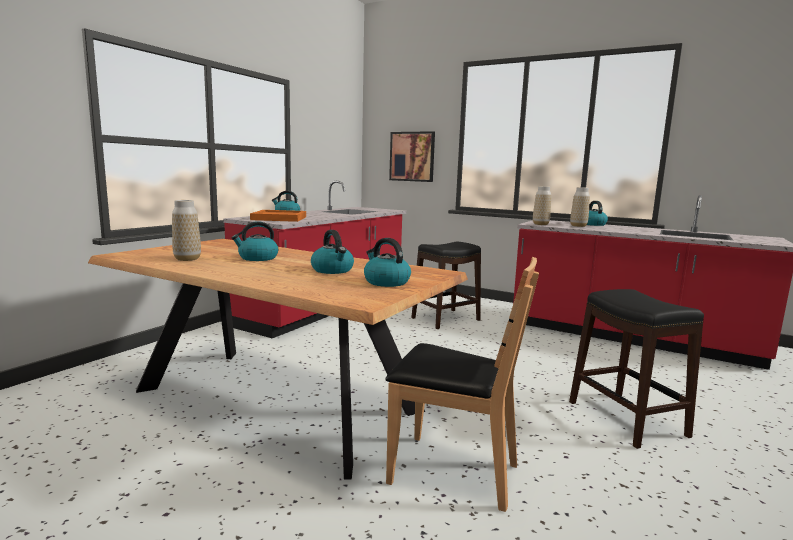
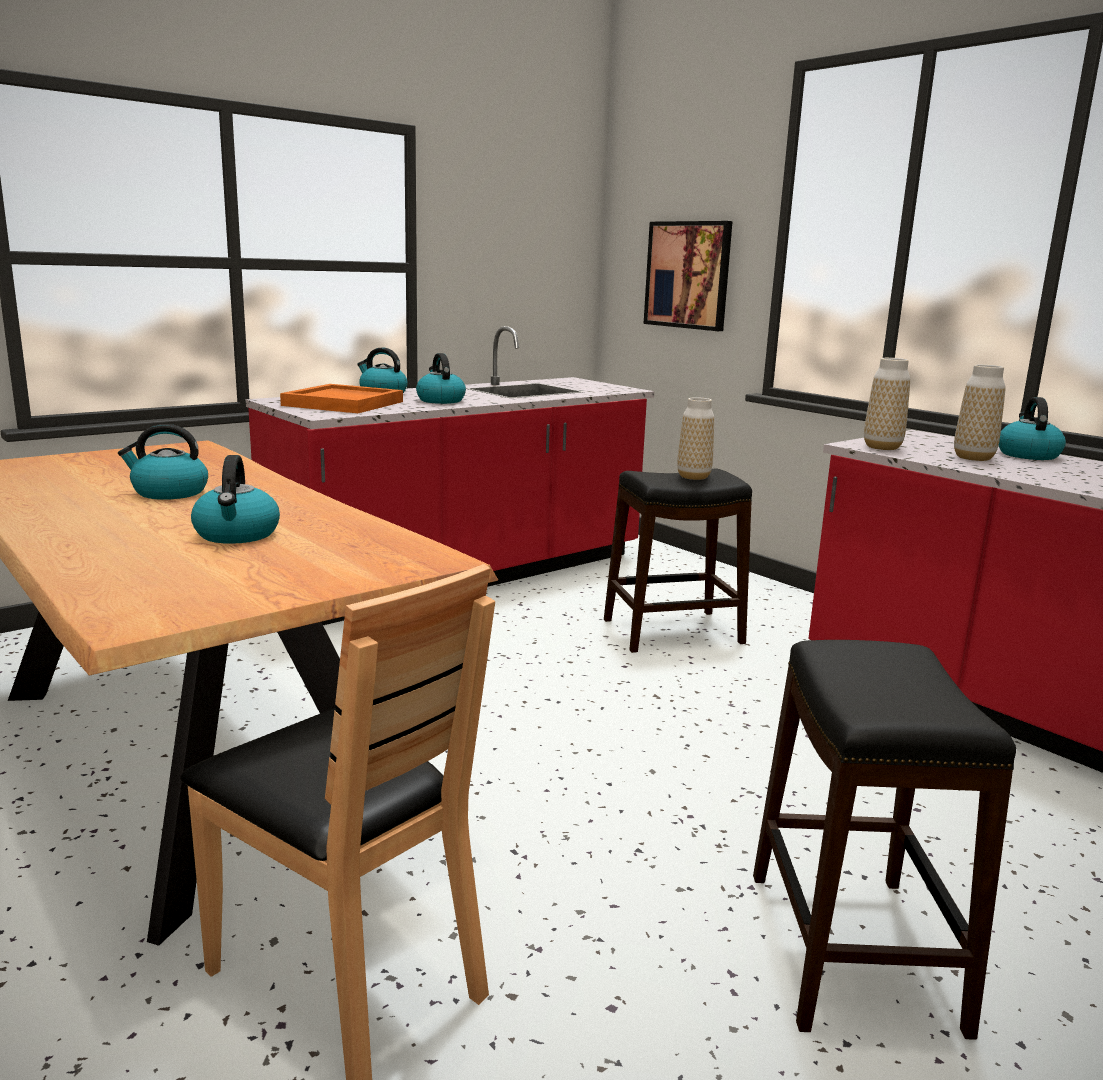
camera: 20 degrees right, 5 degrees up
vase [172,200,201,261] -> vase moved to [677,397,714,480]
kettle [364,238,411,287] -> kettle moved to [416,353,466,404]

